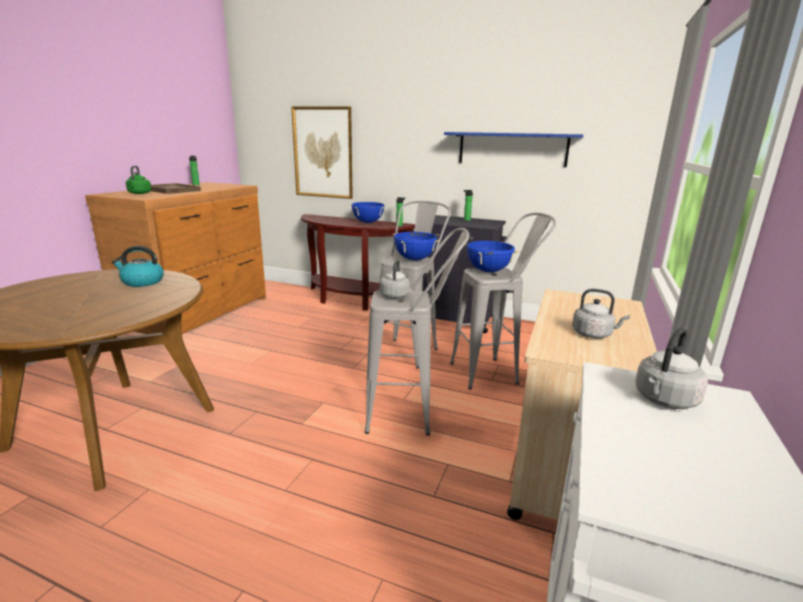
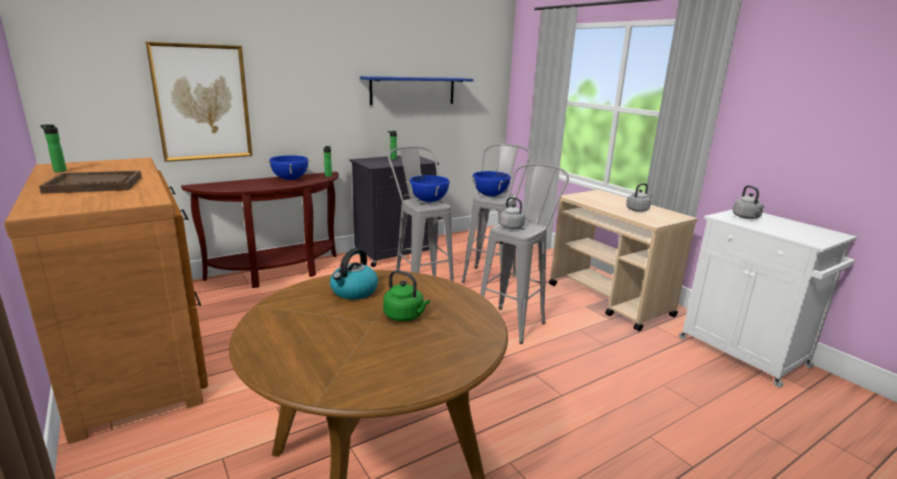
camera: 55 degrees left, 0 degrees up
green kettle [126,166,151,194] -> green kettle moved to [383,270,430,321]

